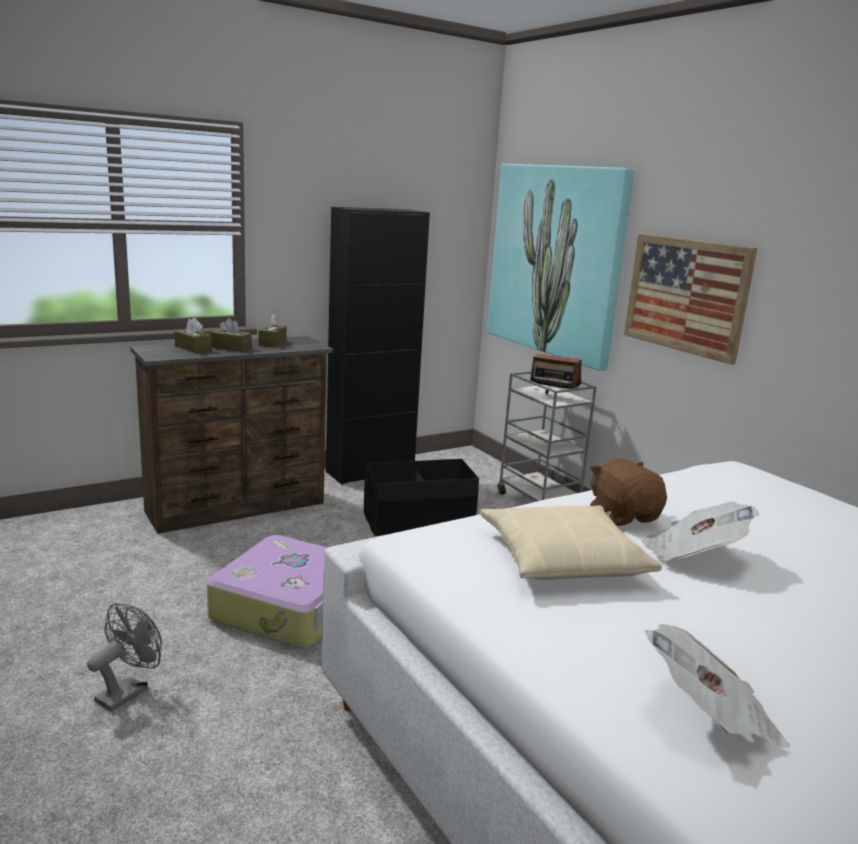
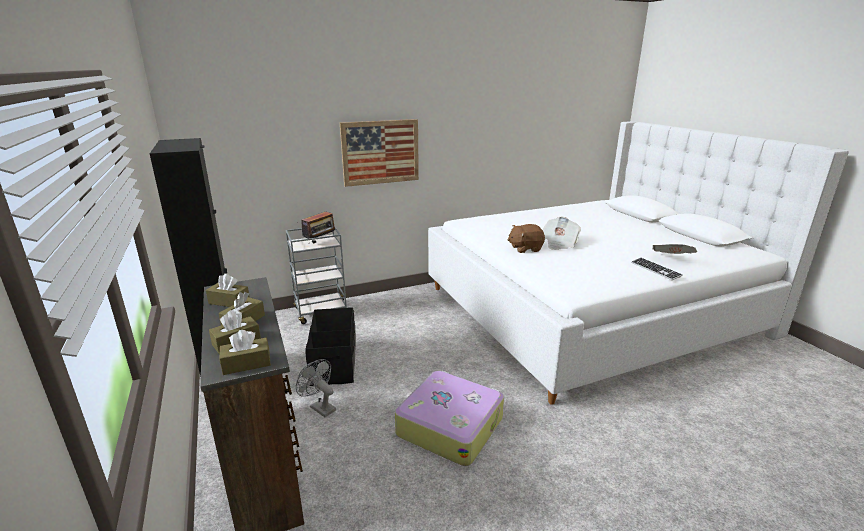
camera: 80 degrees left, 5 degrees up
grey fan [87,603,162,712] -> grey fan moved to [296,359,336,417]
beige pillow [480,505,662,580] -> none
picture [487,164,635,371] -> none
none -> brown tissue box [219,330,271,375]
none -> keyboard [631,258,683,280]

